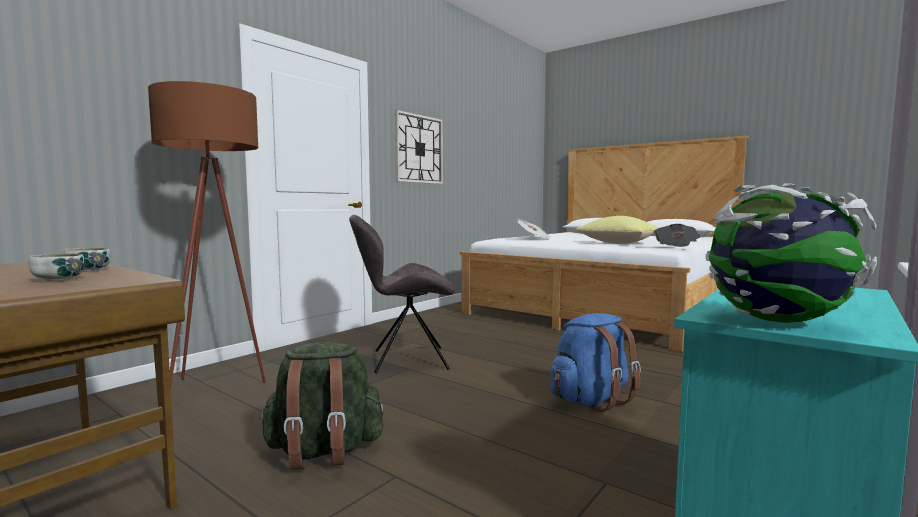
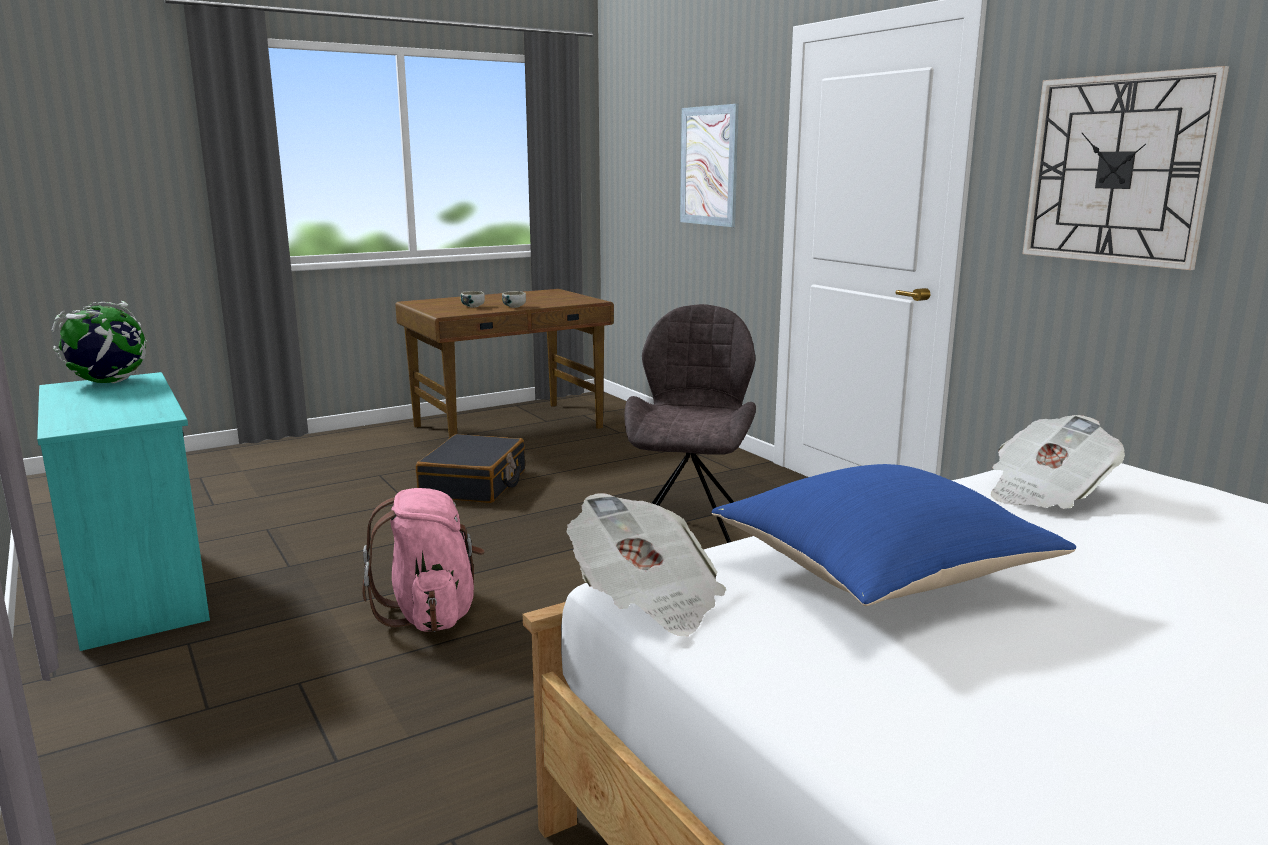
camera: 110 degrees right, 10 degrees up
brown floor lamp [148,81,266,387] -> none
green backpack [259,342,384,470] -> black suitcase [416,434,525,503]
blue backpack [550,313,641,412] -> pink backpack [362,488,485,632]
yellow pillow [576,216,660,244] -> blue pillow [712,464,1076,606]
none -> picture [680,104,739,227]

